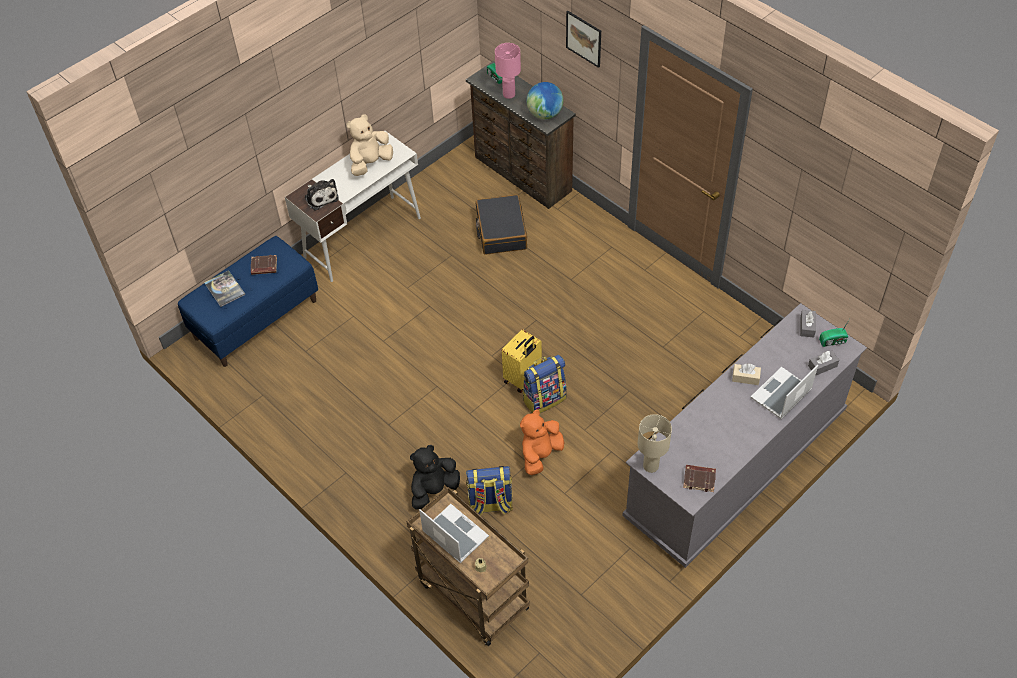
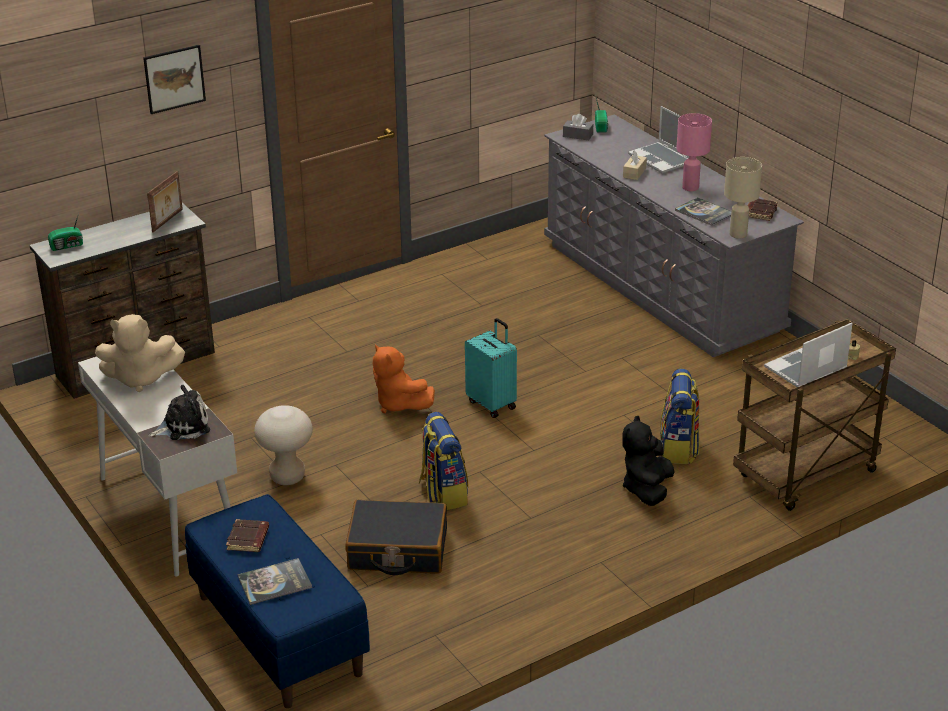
camera: 80 degrees left, 20 degrees down
beige plush toy [347,114,393,176] -> beige plush toy turned 60 degrees counterclockwise [95,314,185,392]
black plush toy [410,445,460,510] -> black plush toy turned 45 degrees clockwise [622,416,674,506]
black suitcase [476,195,527,255] -> black suitcase moved to [345,500,447,575]
pink table lamp [495,43,521,99] -> pink table lamp moved to [676,113,712,191]
yellow suitcase [502,329,542,393] -> turquoise suitcase [465,318,517,418]
orange plush toy [520,410,564,475] -> orange plush toy moved to [373,344,435,413]
backpack [523,355,567,413] -> backpack moved to [419,412,468,510]
globe [527,82,563,120] -> picture frame [147,171,183,232]
grey tissue box [808,350,839,376] -> none
none -> beige stool [254,405,313,485]
none -> book [675,197,731,226]

